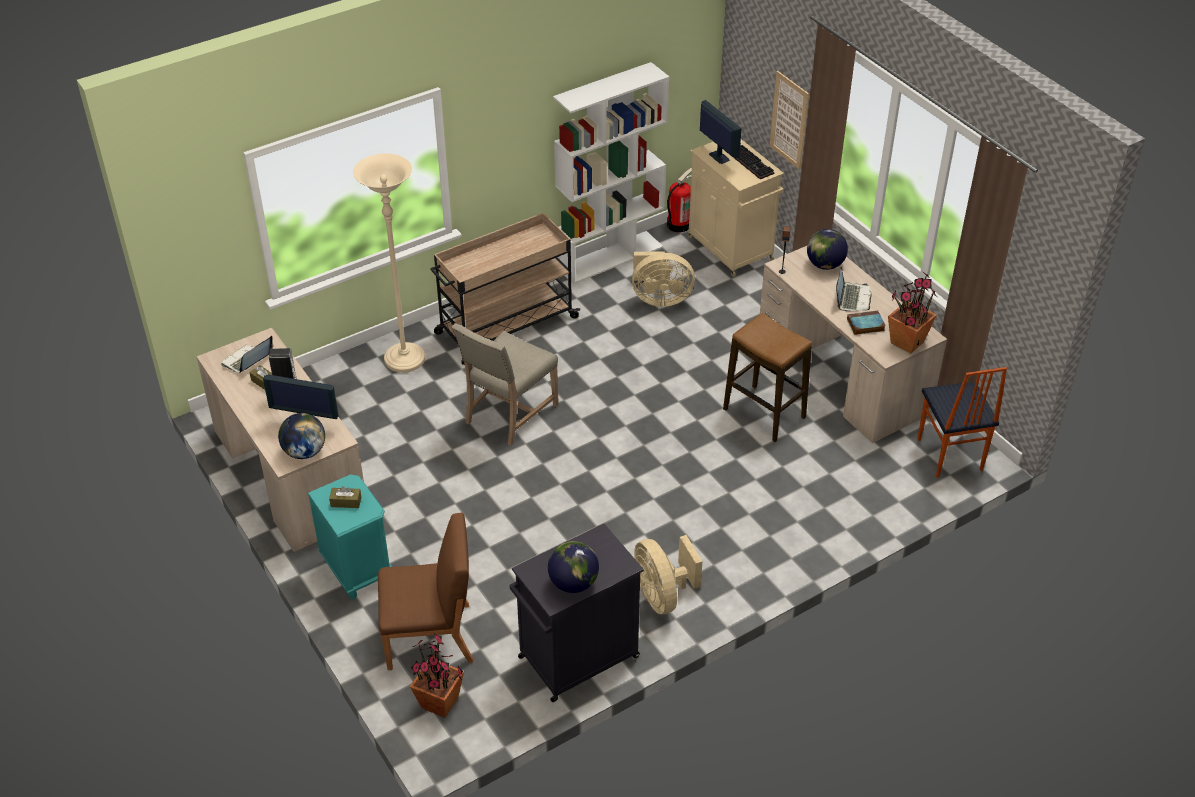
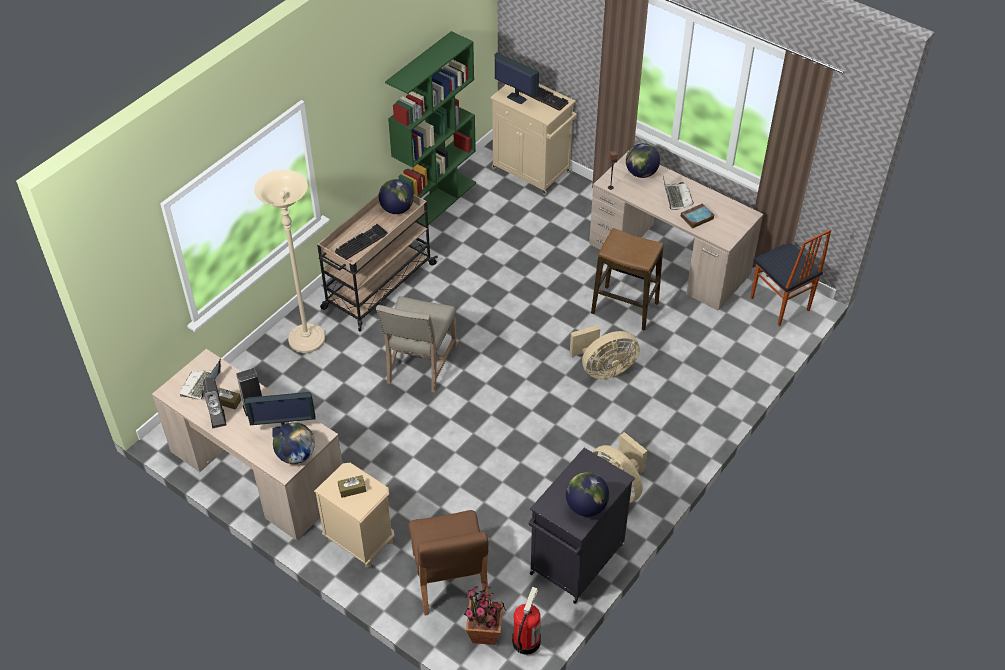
camera: 20 degrees left, 5 degrees up
turquoise nightstand [307,474,392,600] -> beige nightstand [314,463,394,567]
brown chair [378,513,473,670] -> brown chair turned 105 degrees clockwise [409,510,489,616]
white bookcase [553,62,669,284] -> green bookcase [385,31,476,226]
beige fan [632,251,695,307] -> beige fan moved to [570,325,640,379]
fire extinguisher [667,168,692,233] -> fire extinguisher moved to [512,587,541,655]
picture [770,71,809,170] -> none
potted plant [888,271,937,354] -> none
none -> speaker [202,377,227,429]
none -> keyboard [335,224,388,260]
none -> globe [378,179,414,214]

